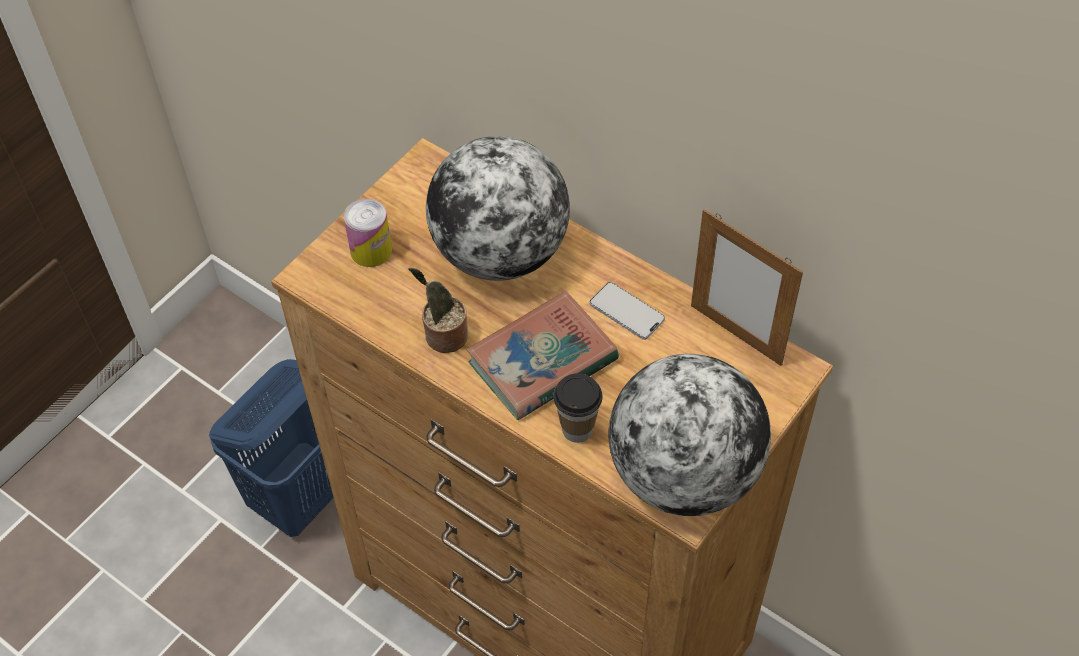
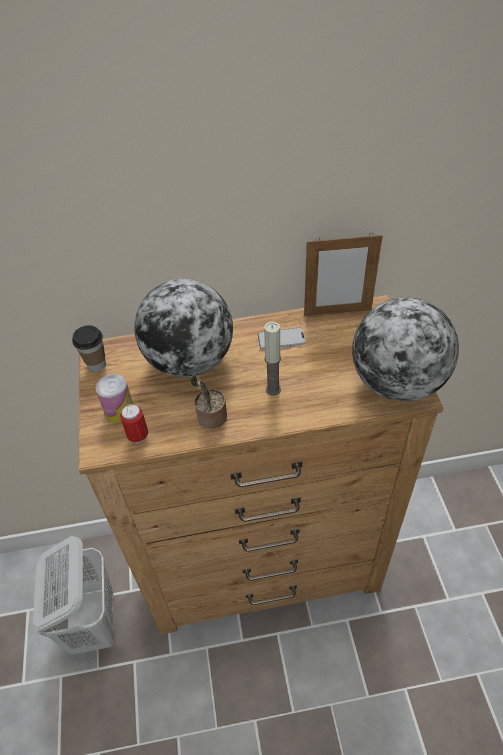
camera: 45 degrees left, 5 degrees down
blue laundry basket [209,359,334,537] -> white laundry basket [33,536,115,655]
book [467,291,619,420] -> candle [264,322,281,396]
cup [553,373,603,443] -> cup moved to [72,325,106,372]
none -> can [120,404,148,443]

